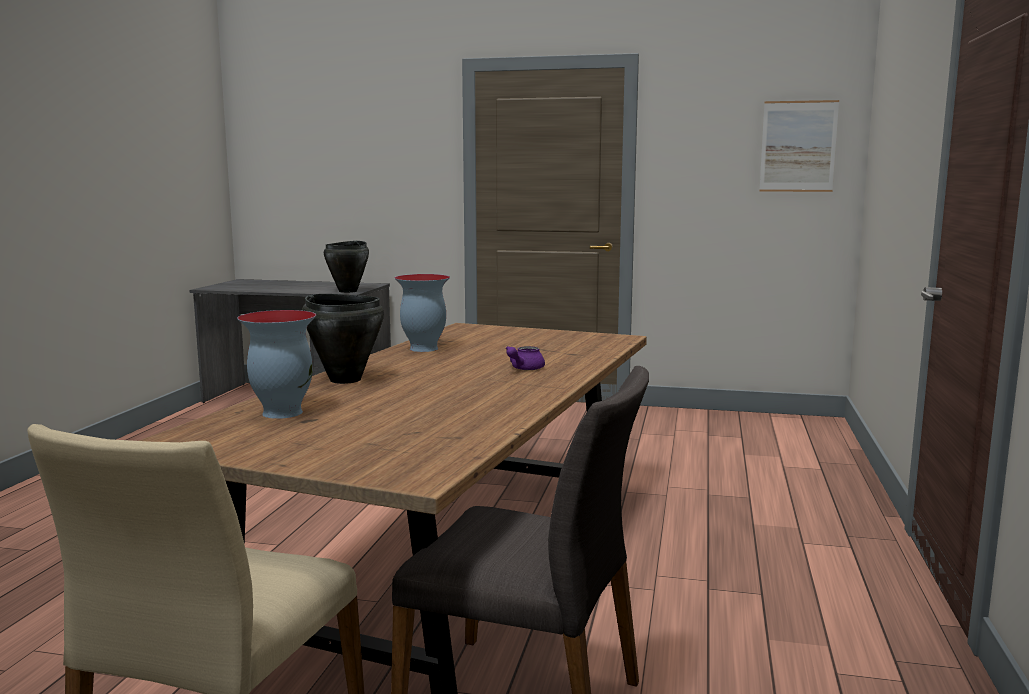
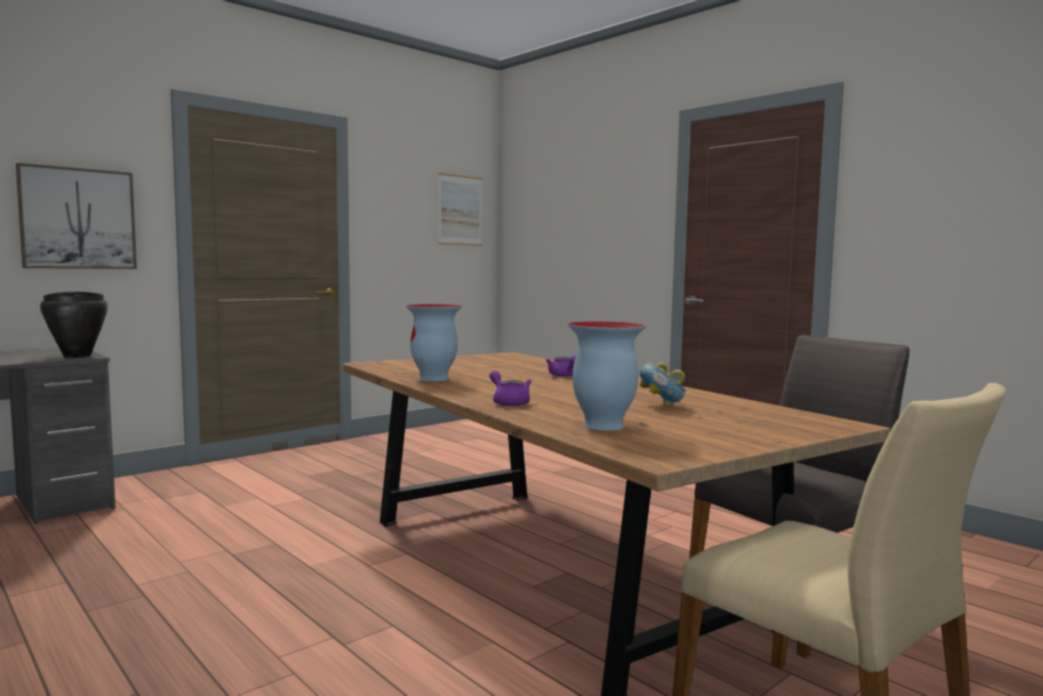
camera: 55 degrees left, 5 degrees down
black cooking pot [302,294,384,384] -> purple teapot [490,371,531,406]
none -> picture [16,163,137,269]
none -> bowl [640,362,686,406]

